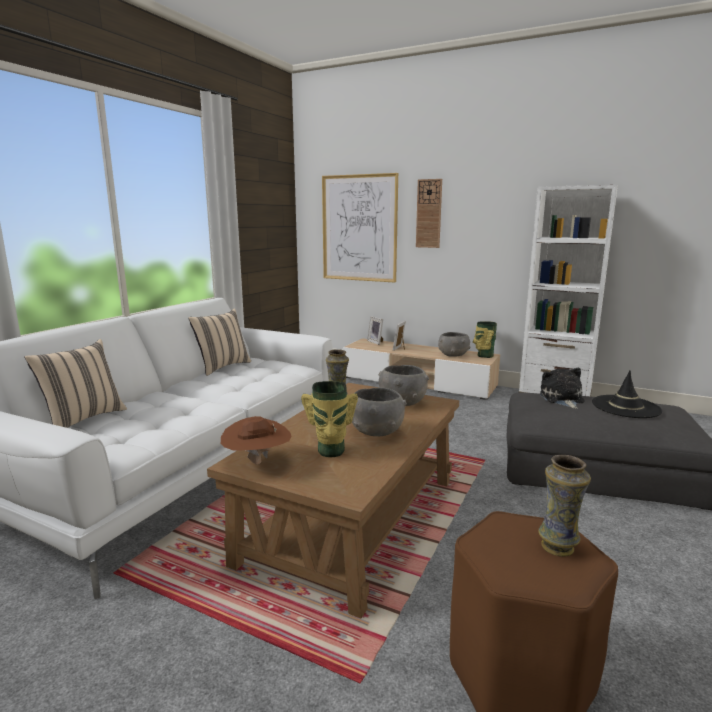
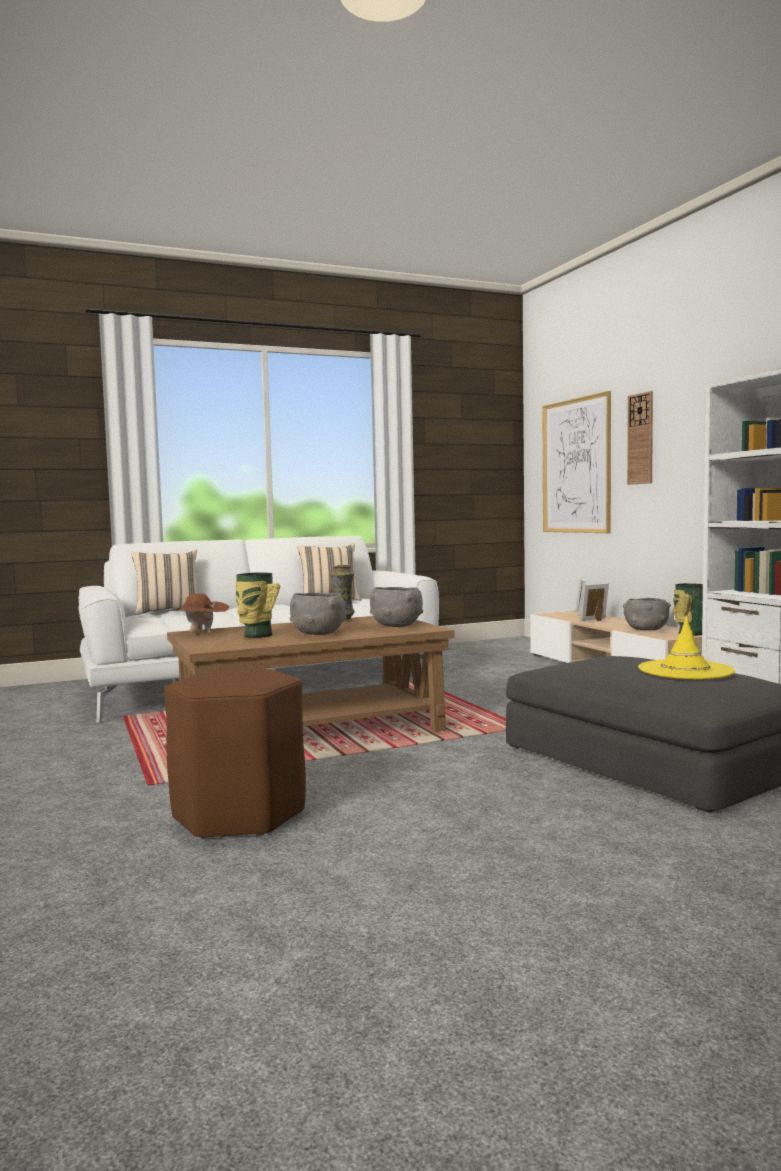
camera: 40 degrees right, 10 degrees down
vase [538,455,591,557] -> none
plush toy [540,368,585,409] -> none
black hat [592,370,662,418] -> yellow hat [638,616,735,679]

